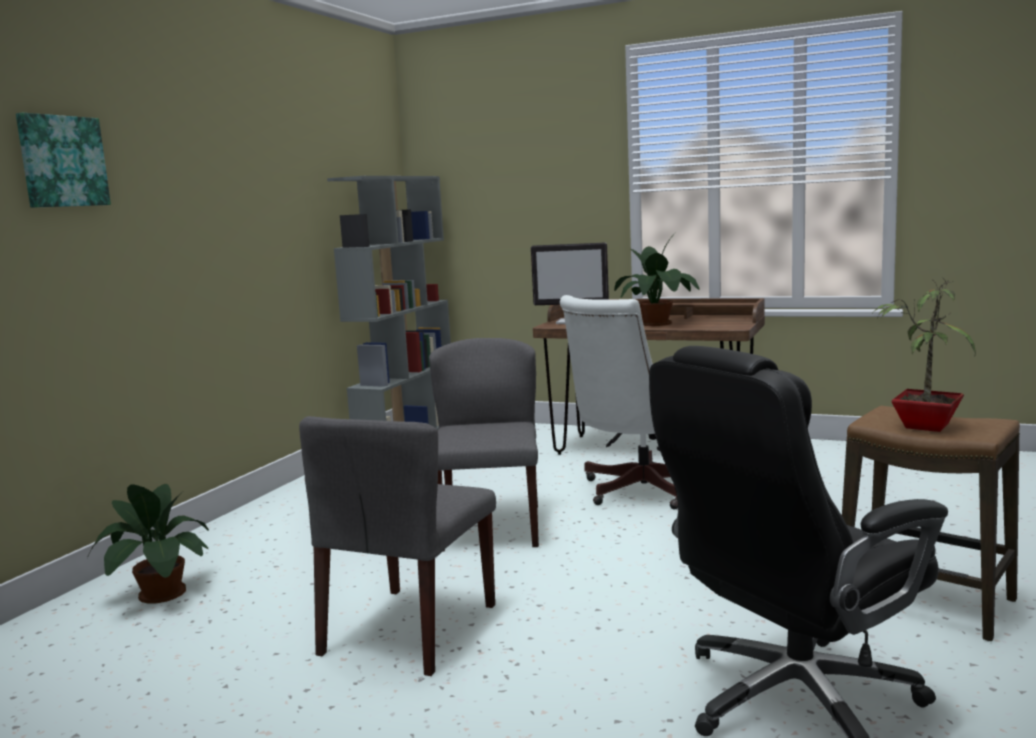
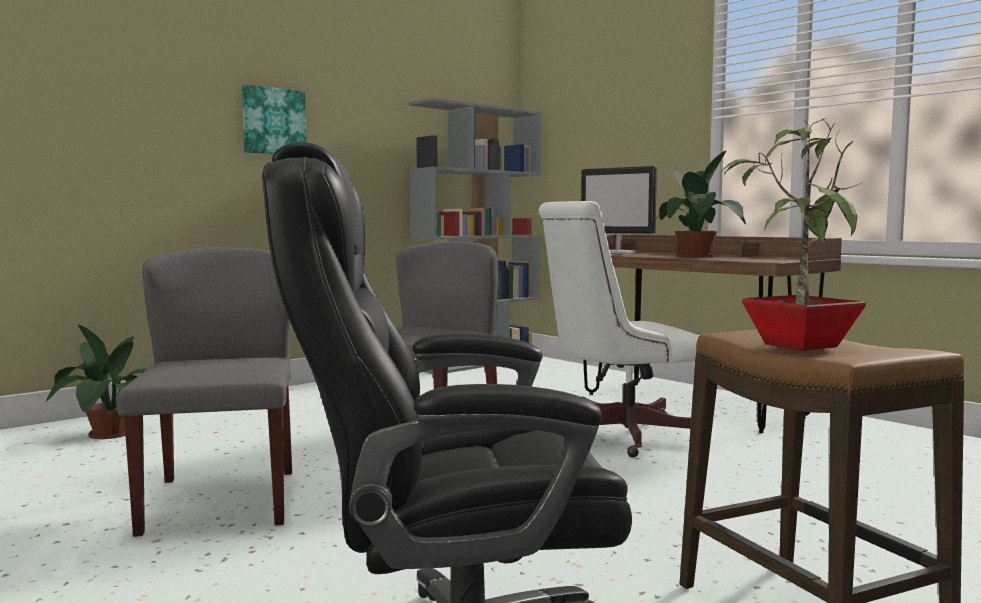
camera: 25 degrees right, 5 degrees down
picture [16,113,111,208] -> picture moved to [242,84,306,154]
grey chair [299,416,496,676] -> grey chair turned 120 degrees clockwise [117,247,292,537]

